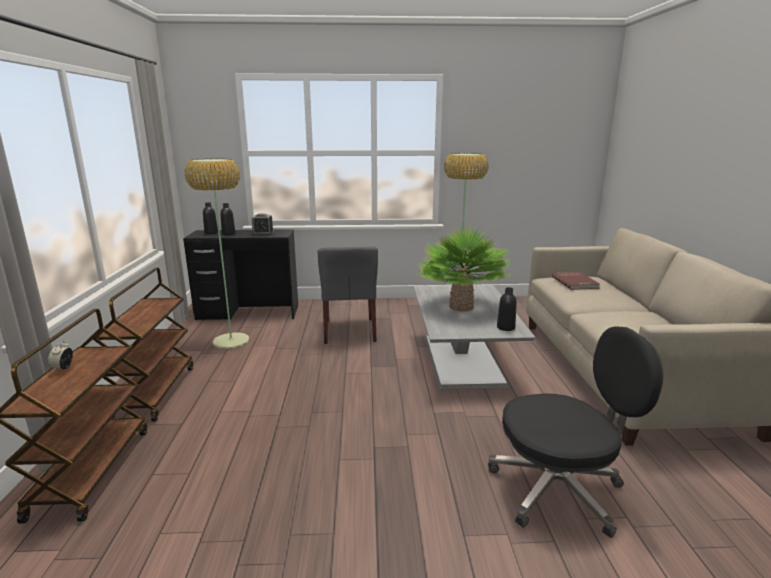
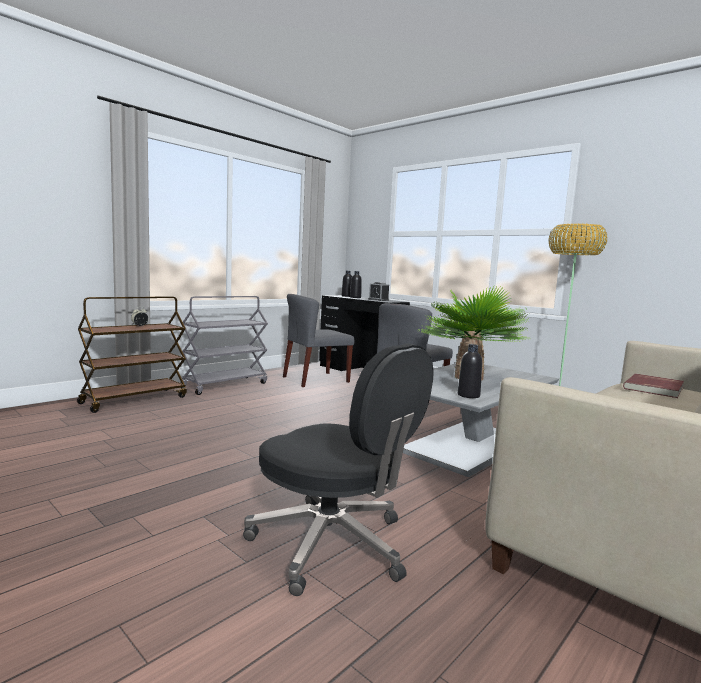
camera: 45 degrees right, 10 degrees down
brown cart [93,268,193,421] -> grey cart [181,296,268,395]
floor lamp [184,158,250,349] -> grey chair [283,294,354,387]

